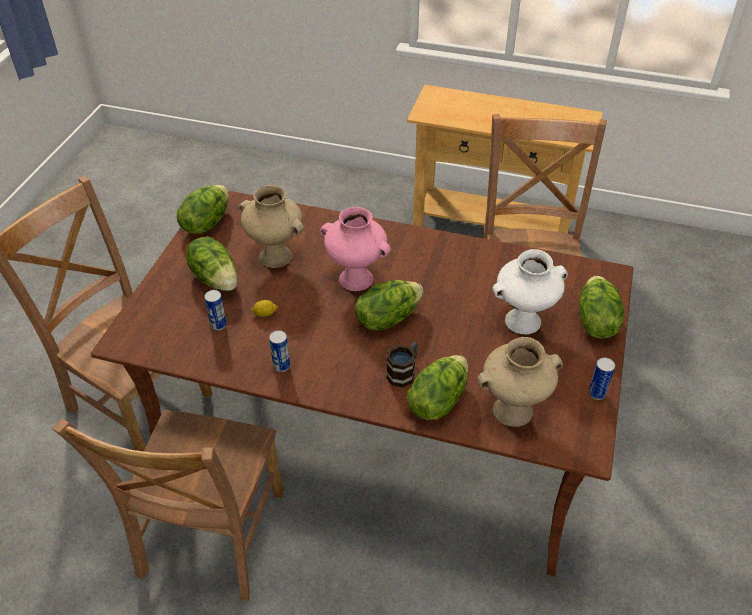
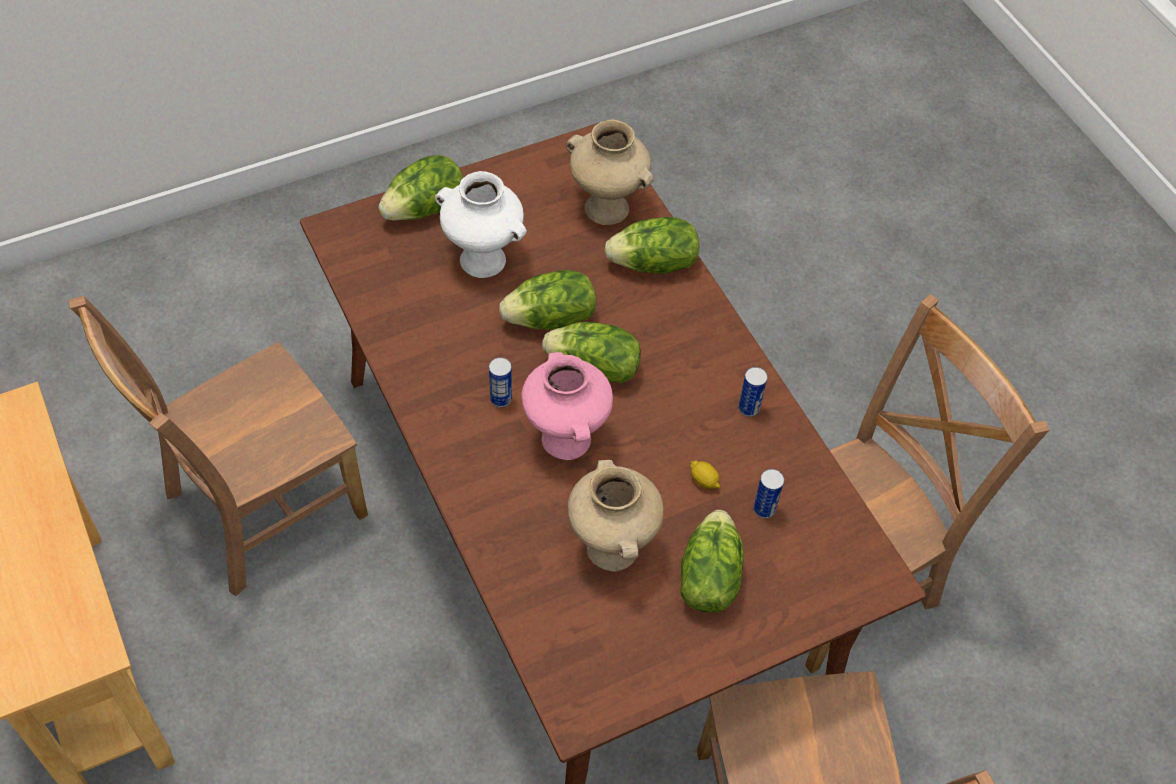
camera: 135 degrees left, 10 degrees up
lettuce [177,185,229,234] -> lettuce moved to [499,270,596,330]
mug [386,342,418,387] -> none
can [588,357,615,400] -> can moved to [489,358,512,408]

